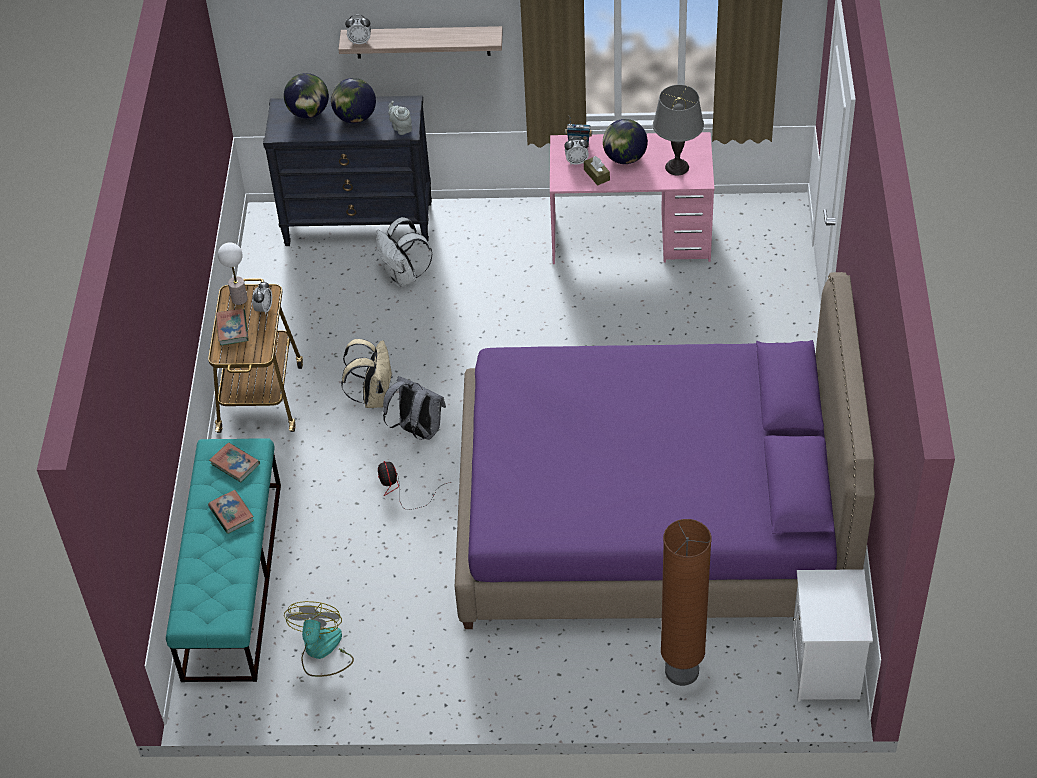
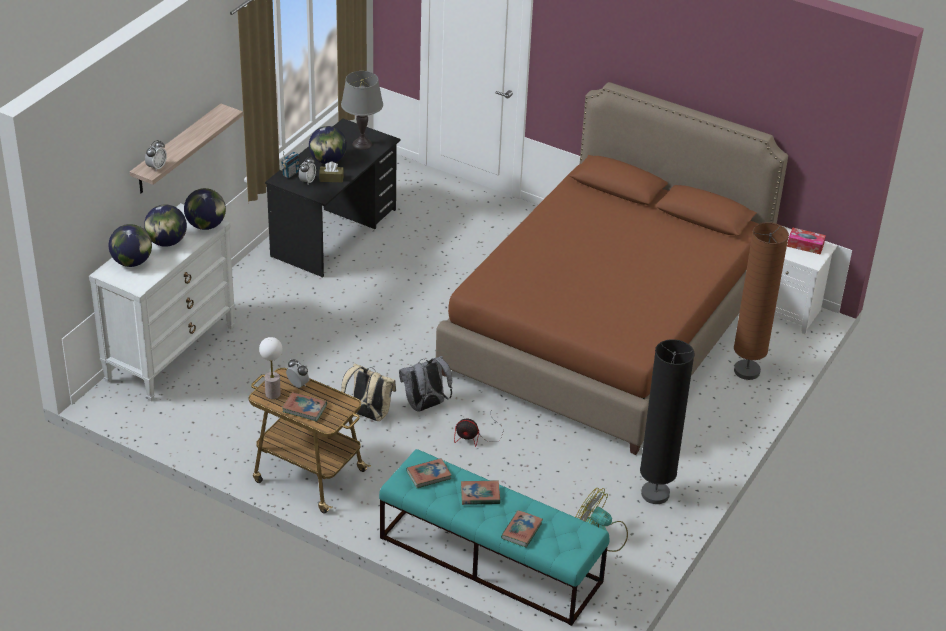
camera: 65 degrees left, 10 degrees down
black dresser [263,96,432,246] -> white dresser [89,203,235,401]
white backpack [376,217,432,287] -> none
grey teapot [388,101,412,135] -> globe [184,188,226,230]
purple bed [455,272,875,629] -> brown bed [436,82,788,455]
pink desk [550,132,714,264] -> black desk [265,118,400,277]
none -> book [501,510,543,548]
none -> black floor lamp [640,339,695,504]
none -> tissue box [787,227,826,254]

